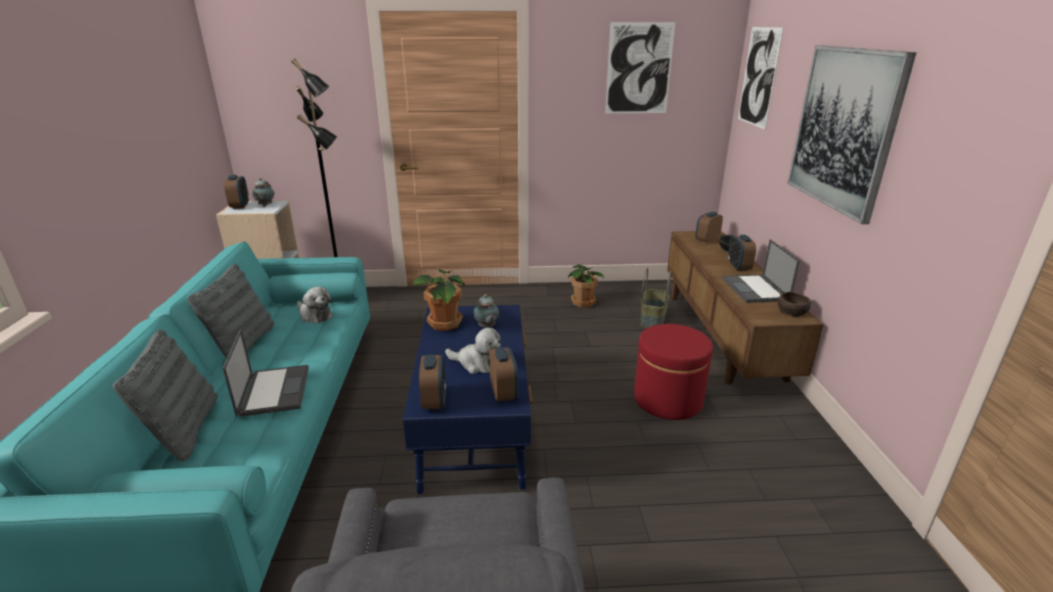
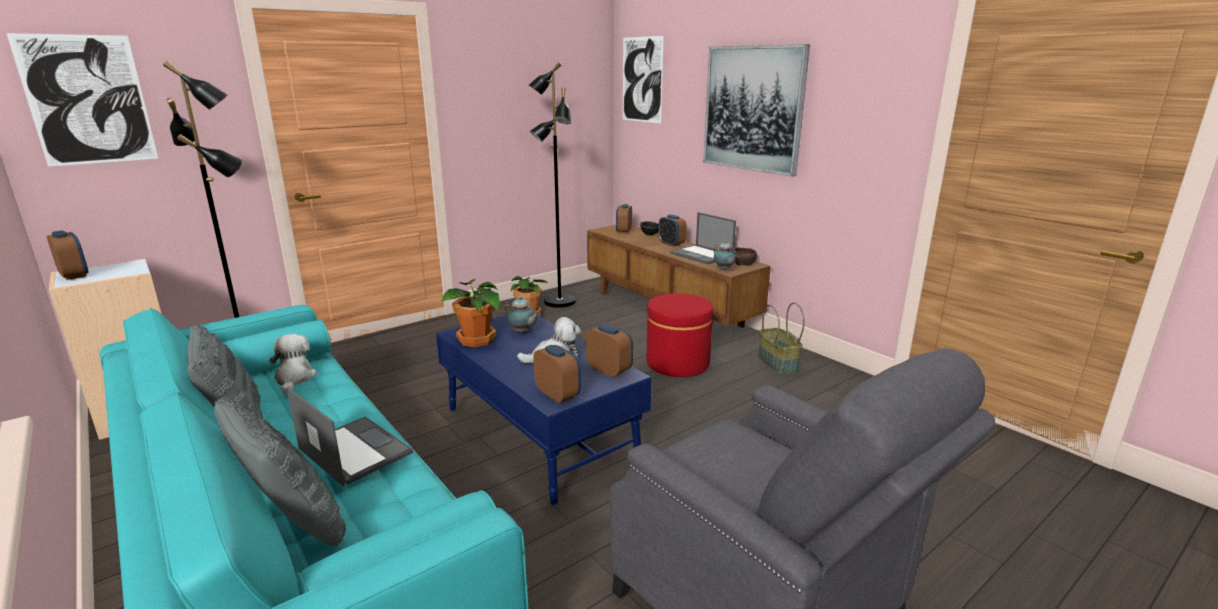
camera: 35 degrees left, 5 degrees down
teapot [252,178,274,206] -> teapot moved to [713,240,738,271]
plush toy [297,287,333,323] -> plush toy turned 105 degrees counterclockwise [269,334,317,394]
picture [605,22,675,113] -> picture moved to [6,33,158,167]
basket [640,268,672,328] -> basket moved to [758,302,805,374]
none -> black floor lamp [529,62,576,308]

